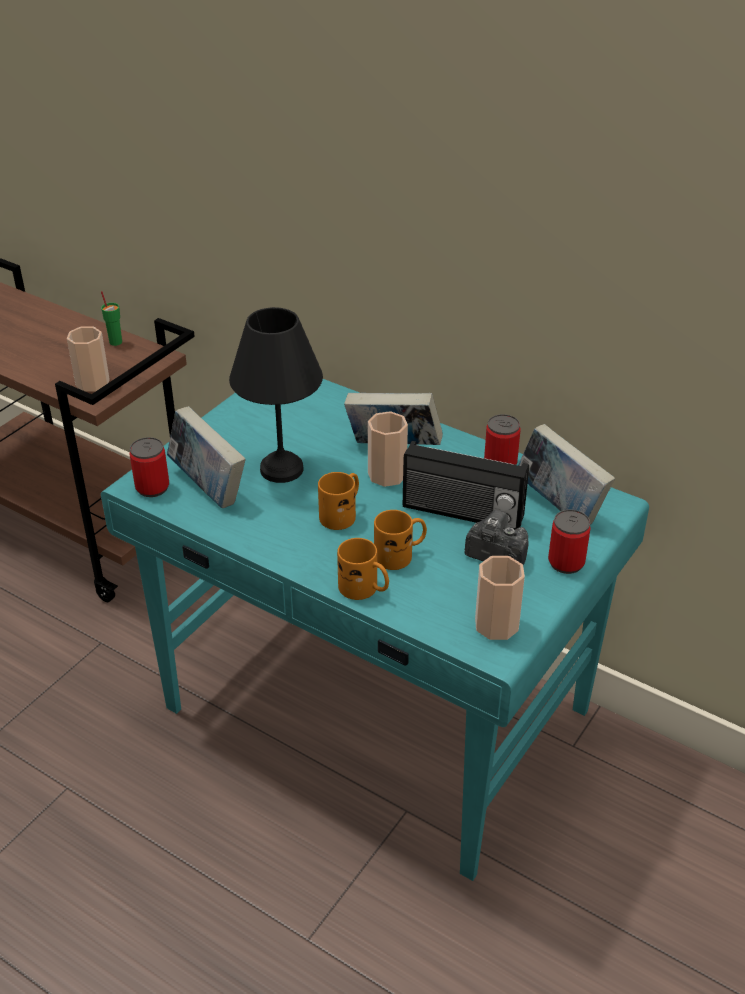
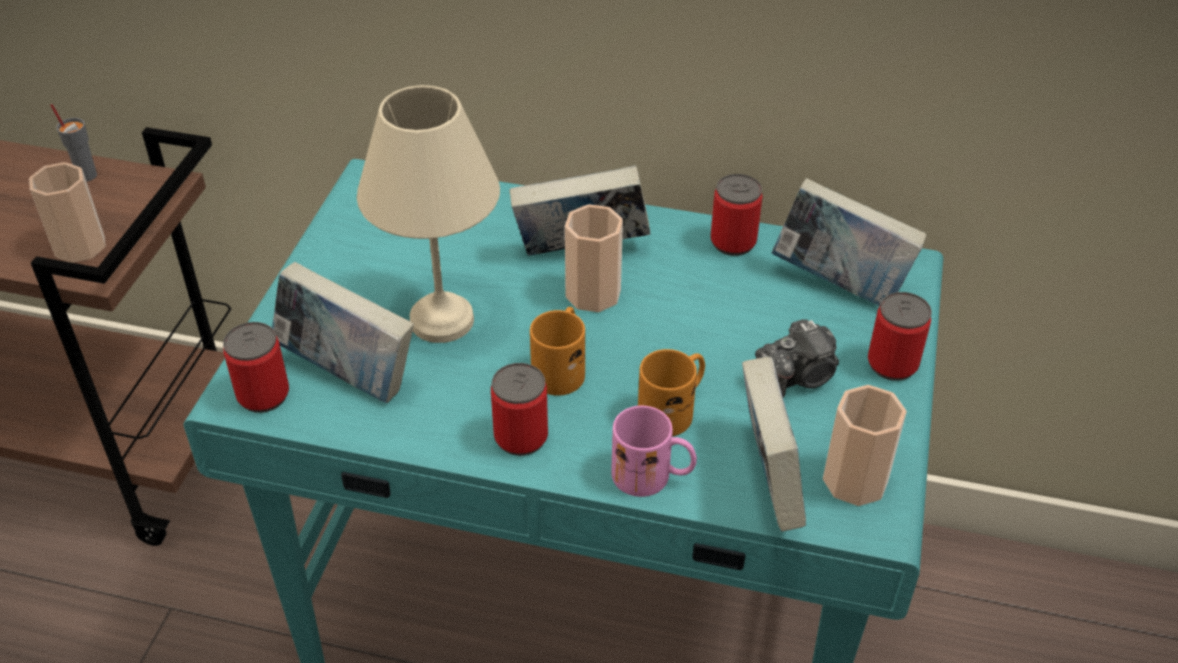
camera: 20 degrees left, 5 degrees up
green cup [101,291,122,346] -> grey cup [50,104,97,182]
black table lamp [229,307,323,483] -> beige table lamp [357,85,500,343]
orange mug [337,538,389,600] -> pink mug [611,406,697,497]
radio [403,441,529,530] -> none
camera [465,510,528,565] -> camera turned 150 degrees clockwise [755,319,839,398]
none -> can [491,363,548,456]
none -> book [742,357,806,532]

